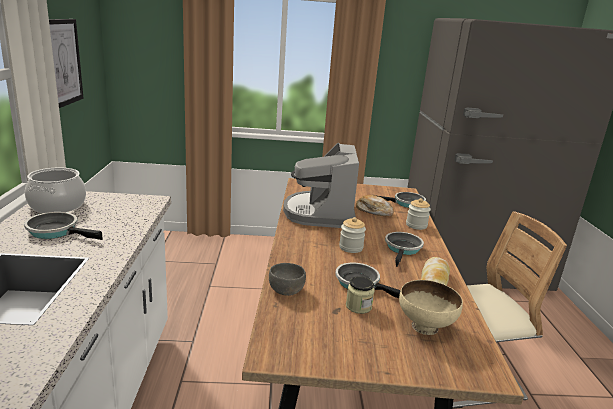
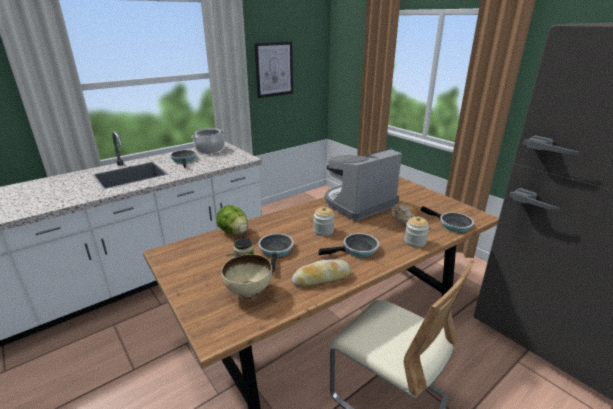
camera: 55 degrees right, 5 degrees up
grey bowl [269,263,306,296] -> lettuce [216,205,248,235]

